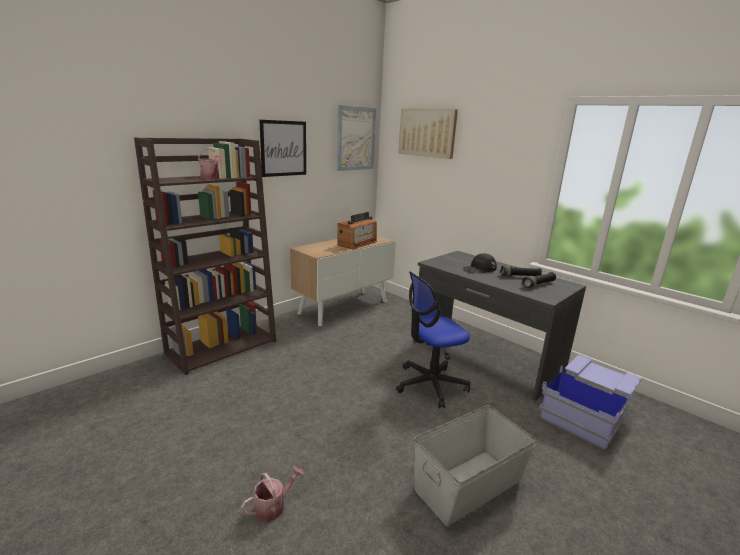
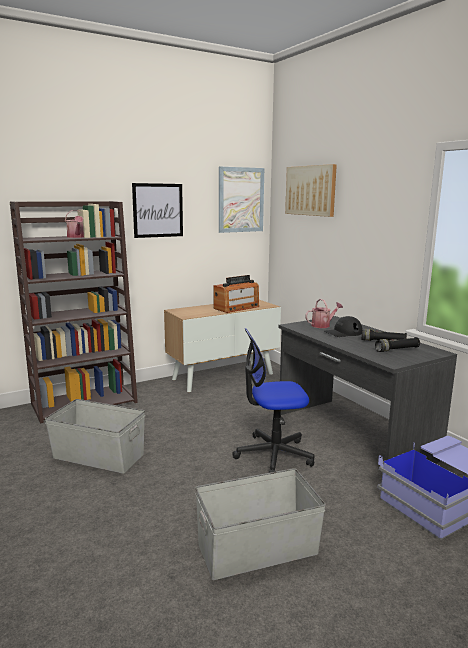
camera: 15 degrees right, 5 degrees down
watering can [241,466,304,522] -> watering can moved to [305,299,343,328]
none -> grey storage box [45,399,145,474]

